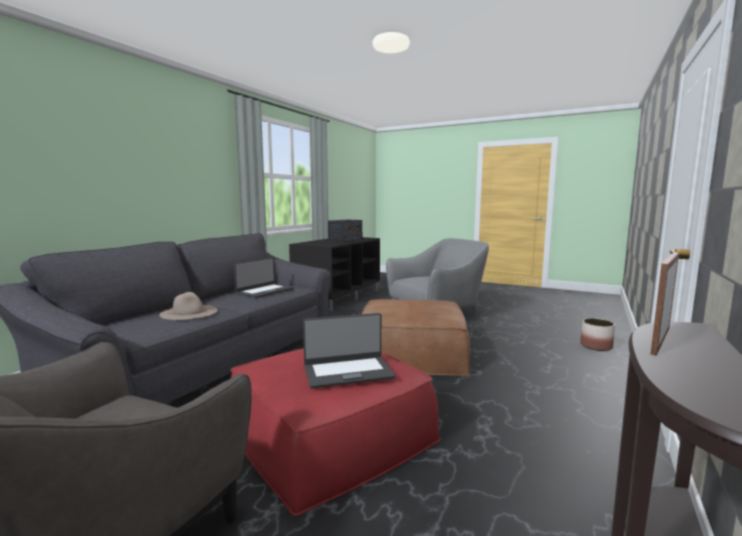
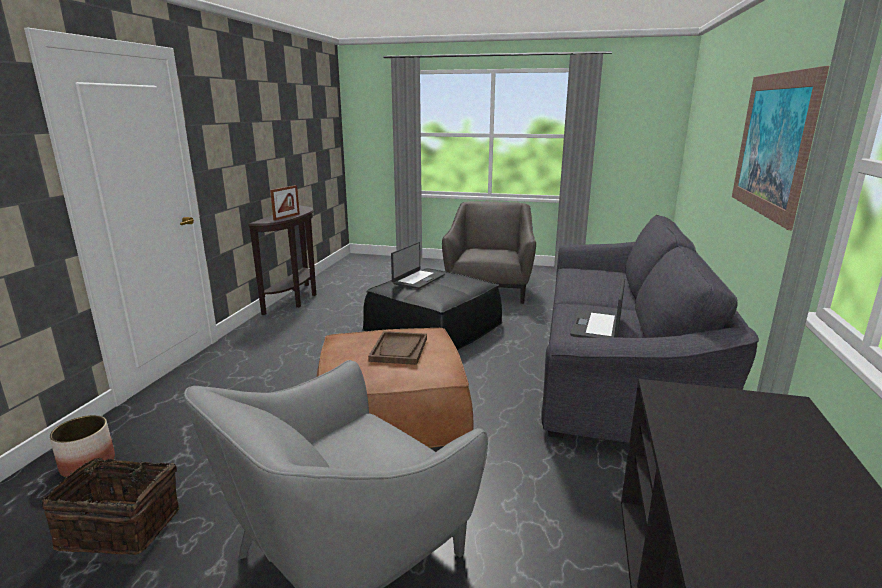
camera: 165 degrees right, 10 degrees up
beige hat [159,292,218,320] -> none
red ottoman [230,348,441,516] -> black ottoman [362,268,502,350]
laptop [303,313,395,388] -> laptop turned 150 degrees clockwise [391,242,445,289]
radio [328,220,362,242] -> none
none -> basket [42,452,179,555]
none -> brown tray [368,331,427,365]
none -> picture [732,66,829,230]

